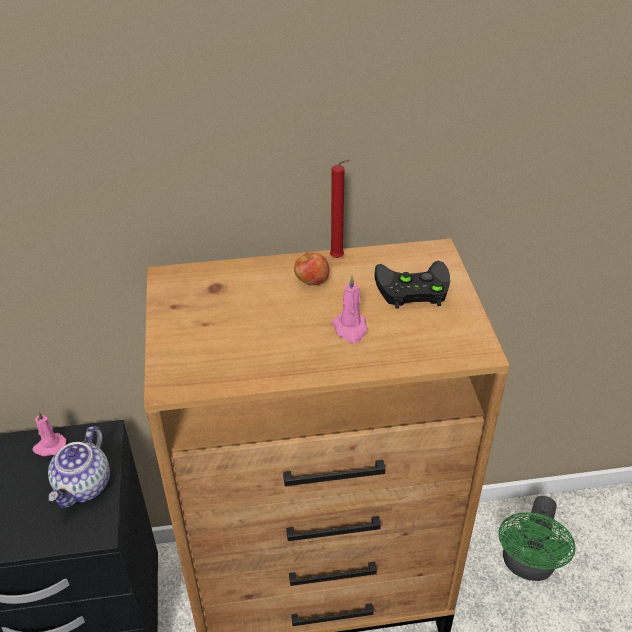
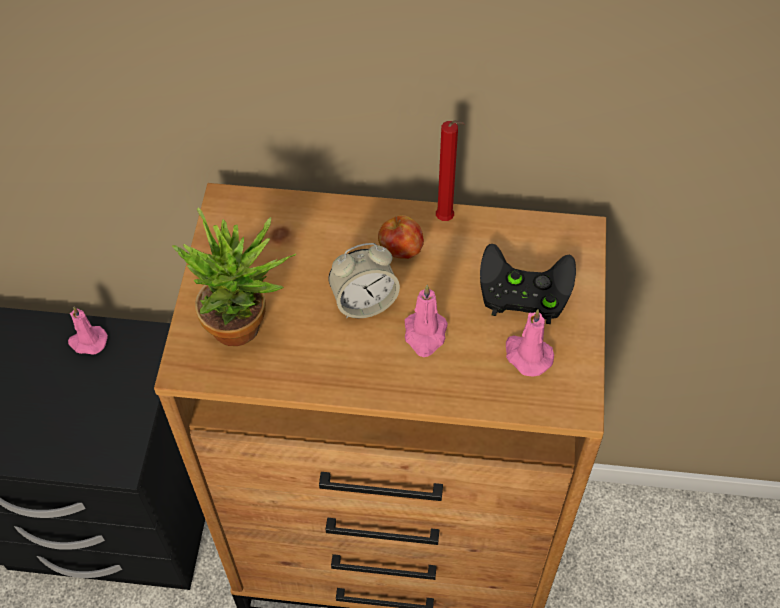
camera: 15 degrees right, 15 degrees up
teapot [48,426,110,508] -> none
green fan [499,496,576,581] -> none
none -> potted plant [172,207,296,346]
none -> alarm clock [329,243,400,318]
none -> pink candle [506,309,554,377]

